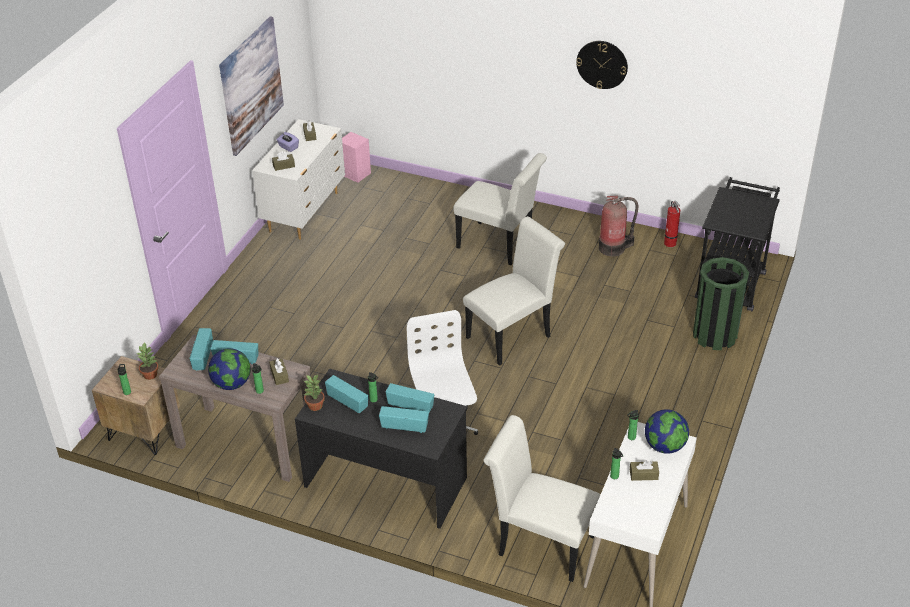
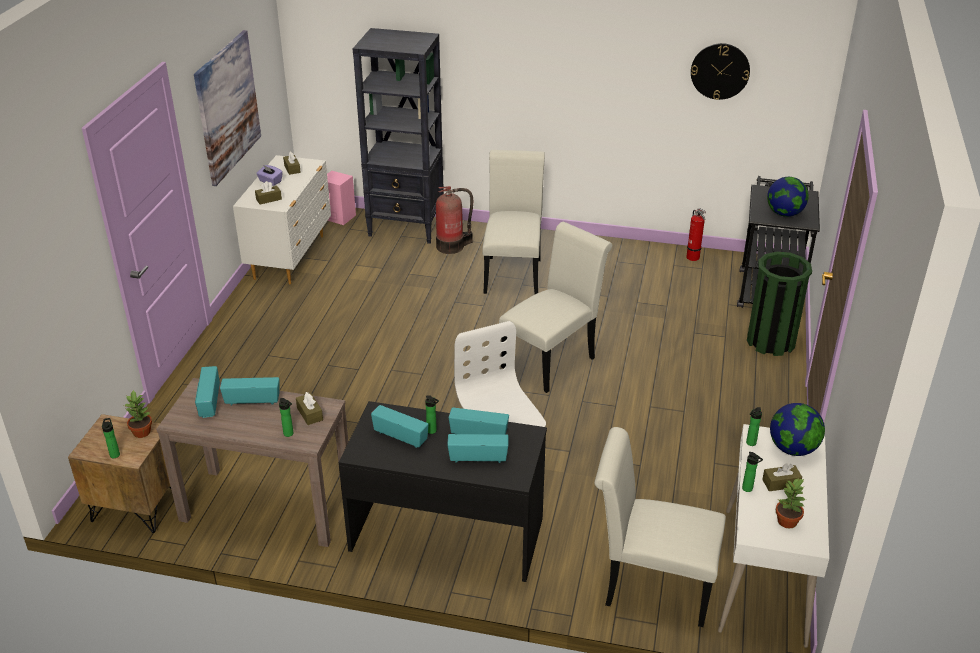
camera: 10 degrees left, 5 degrees down
globe [208,348,251,390] -> globe moved to [767,177,809,217]
potted plant [304,375,325,411] -> potted plant moved to [776,479,806,528]
white chair [453,153,547,265] -> white chair turned 105 degrees counterclockwise [482,150,545,294]
wall clock [576,41,628,89] -> wall clock moved to [691,43,750,100]
fire extinguisher [599,195,638,257] -> fire extinguisher moved to [436,186,473,254]
none -> black bookcase [353,28,444,244]

